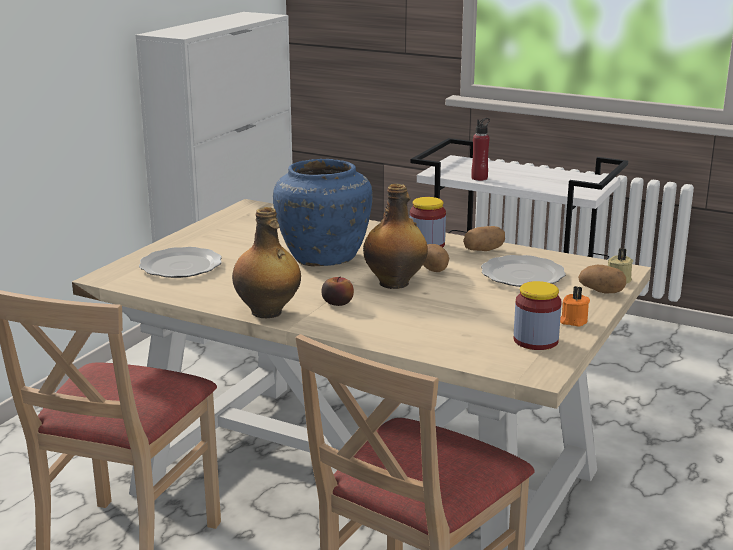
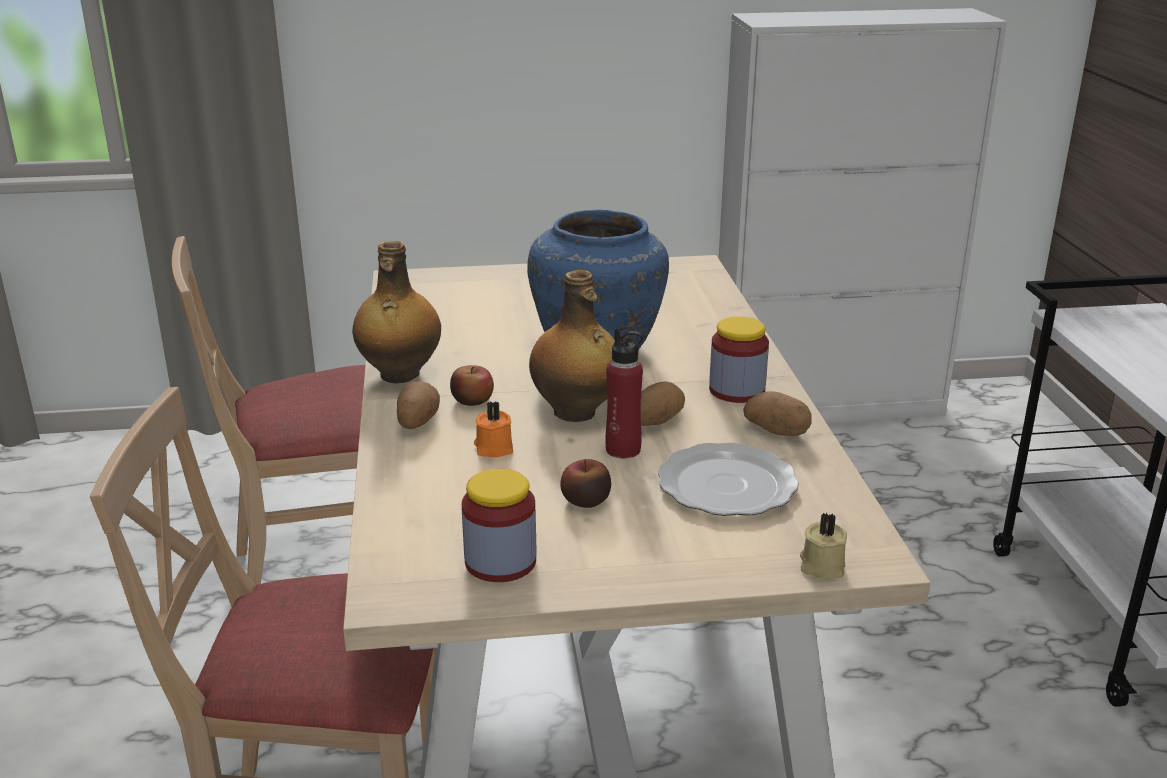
camera: 55 degrees right, 5 degrees up
plate [139,247,222,278] -> none
red bottle [471,118,490,181] -> red bottle moved to [606,328,643,458]
orange candle [560,286,590,327] -> orange candle moved to [474,401,513,457]
potato [578,265,626,294] -> potato moved to [397,381,440,429]
none -> apple [560,459,611,508]

